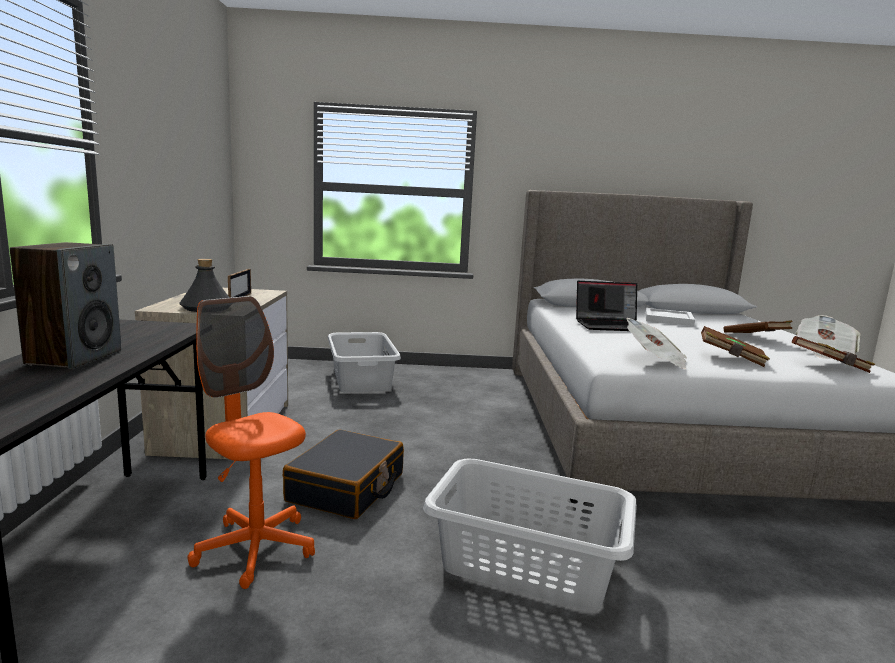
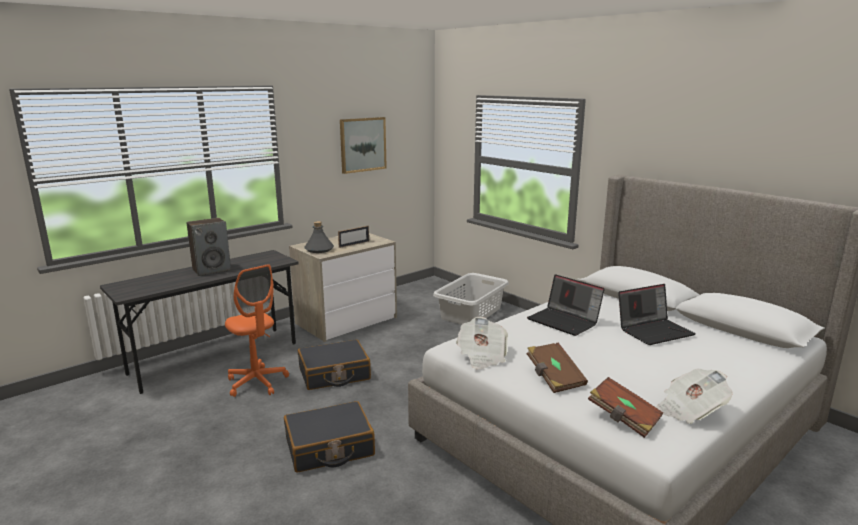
camera: 50 degrees right, 5 degrees up
orange office chair [188,296,315,589] -> orange office chair turned 135 degrees clockwise [225,264,289,397]
grey laundry basket [423,459,637,611] -> black suitcase [284,401,375,473]
white tray [645,308,695,326] -> laptop [618,284,696,345]
brown book [724,320,793,333] -> none
none -> picture [340,117,387,174]

